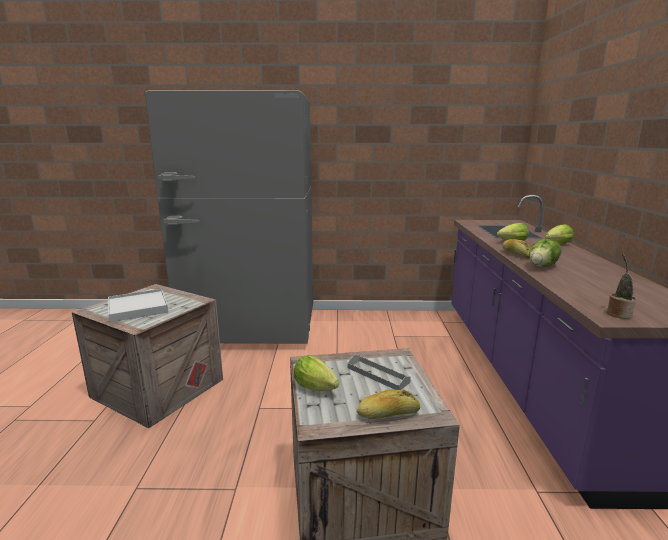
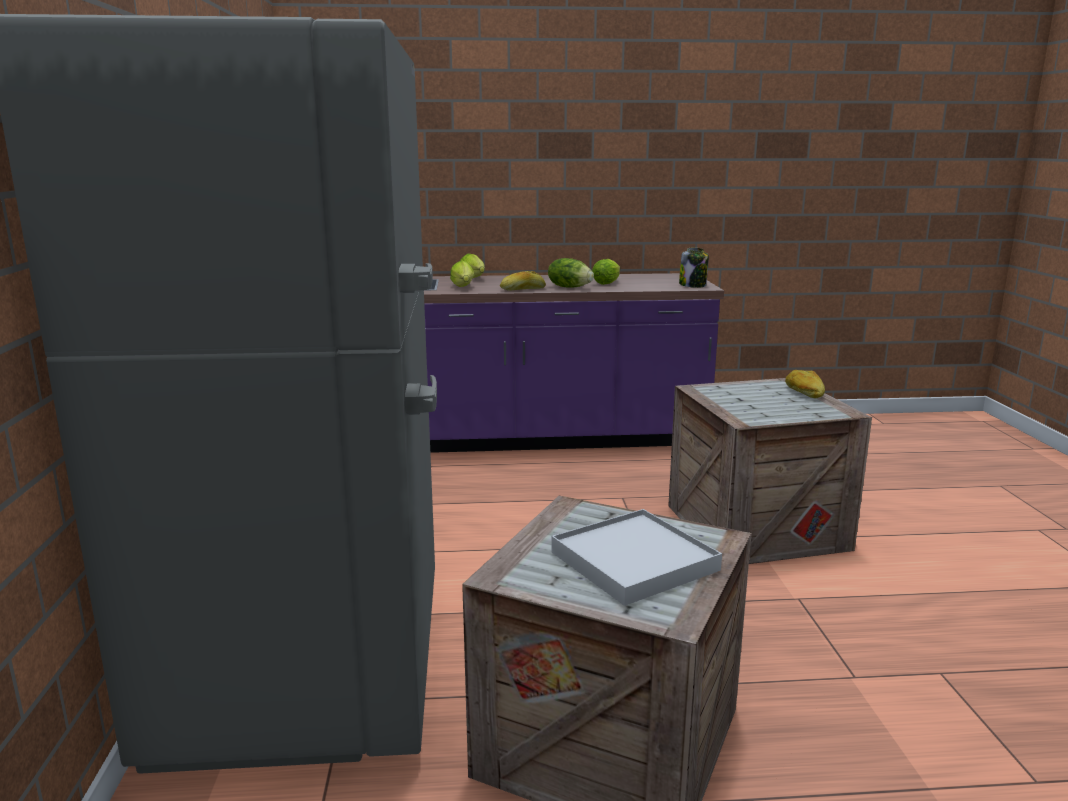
camera: 95 degrees left, 0 degrees up
lettuce [294,355,339,391] -> lettuce moved to [592,259,620,285]
grey tray [348,355,411,390] -> none
potted plant [607,253,636,319] -> jar [679,248,709,288]

